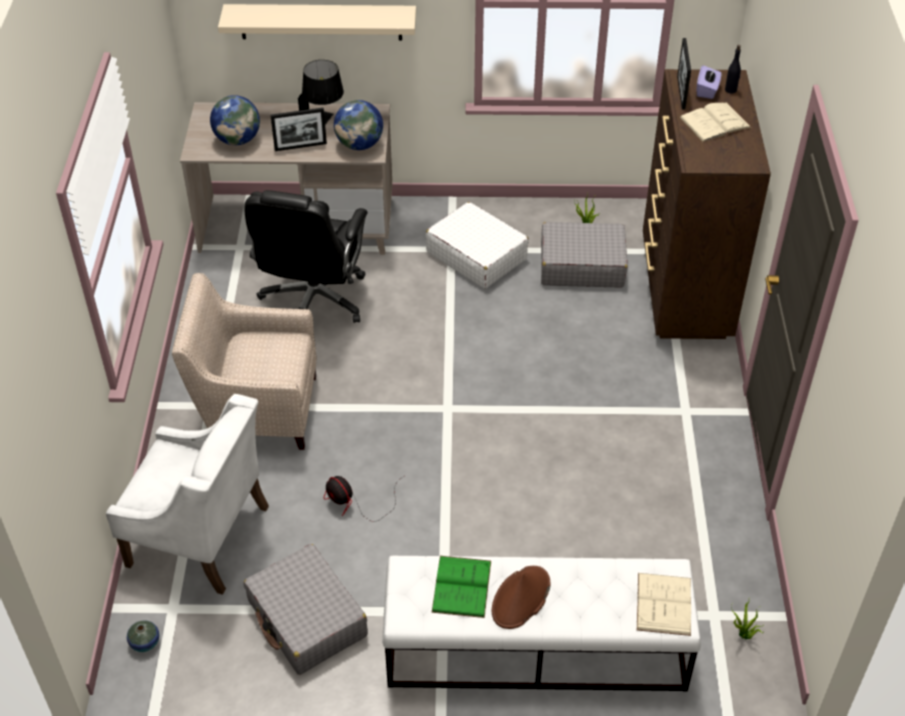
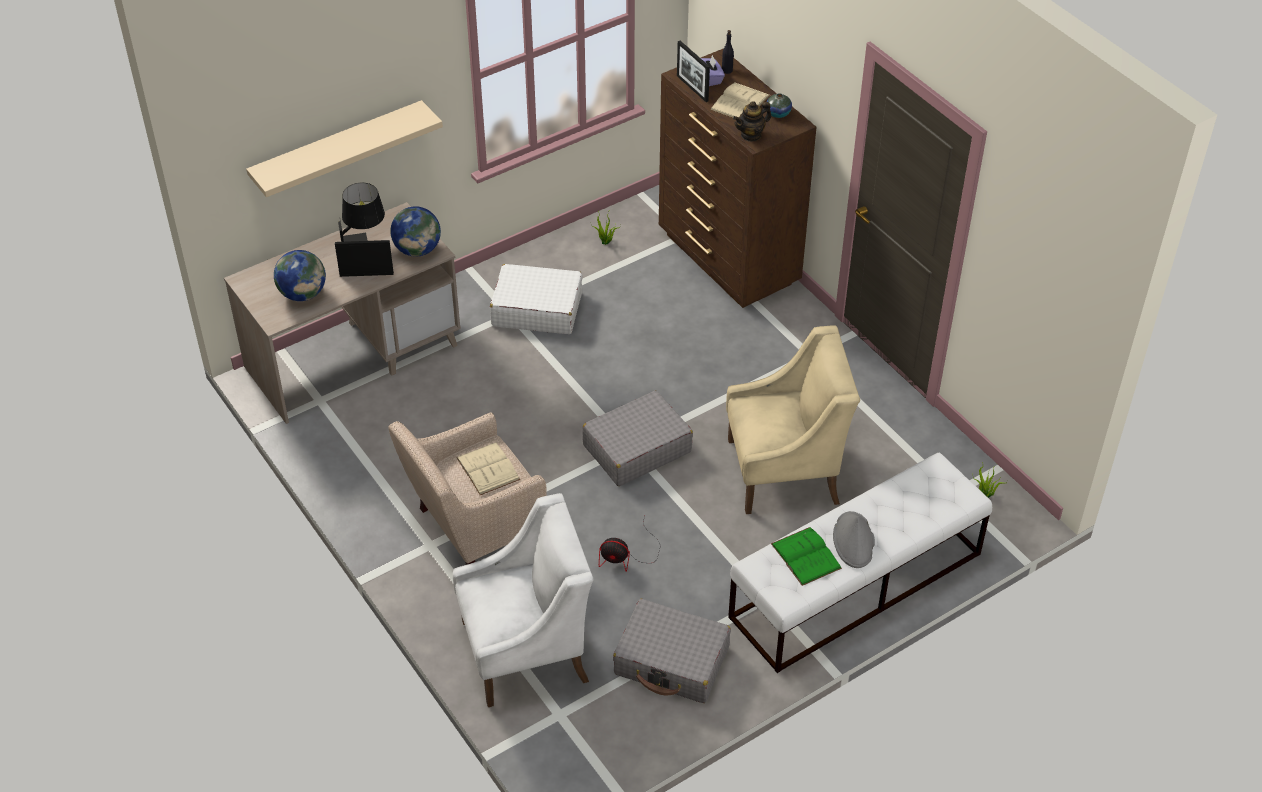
camera: 35 degrees left, 0 degrees up
vase [127,620,159,652] -> vase moved to [766,93,792,118]
black office chair [244,190,367,323] -> none
picture frame [271,108,327,151] -> picture frame turned 135 degrees counterclockwise [335,240,394,277]
brown hat [492,566,551,629] -> grey hat [833,511,875,568]
grey suitcase [541,222,628,287] -> grey suitcase moved to [582,391,693,486]
beige book [637,573,691,636] -> beige book moved to [456,442,520,495]
none -> beige armchair [726,325,860,514]
none -> teapot [733,101,771,142]

